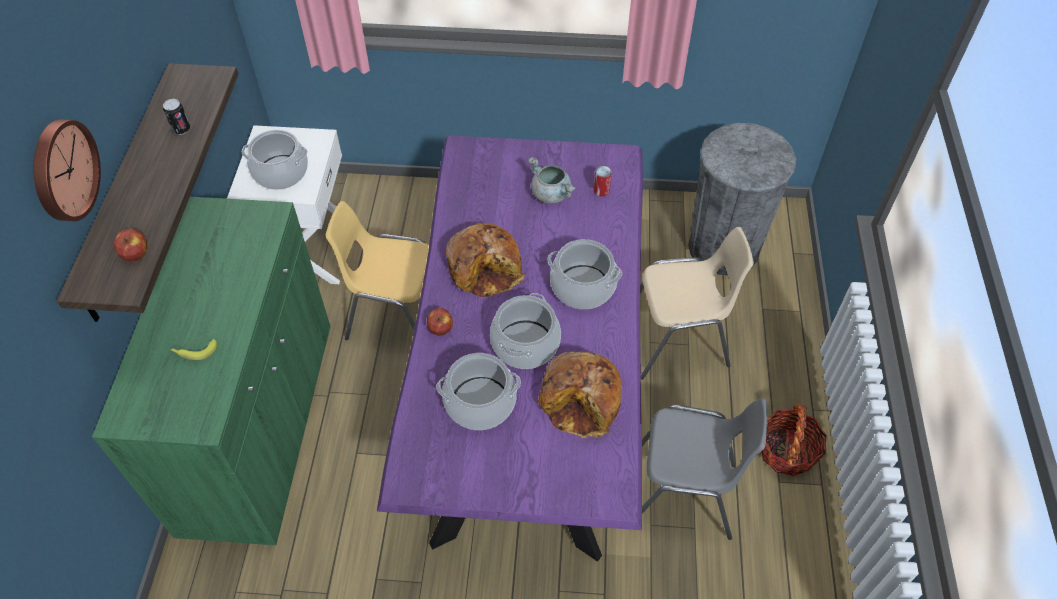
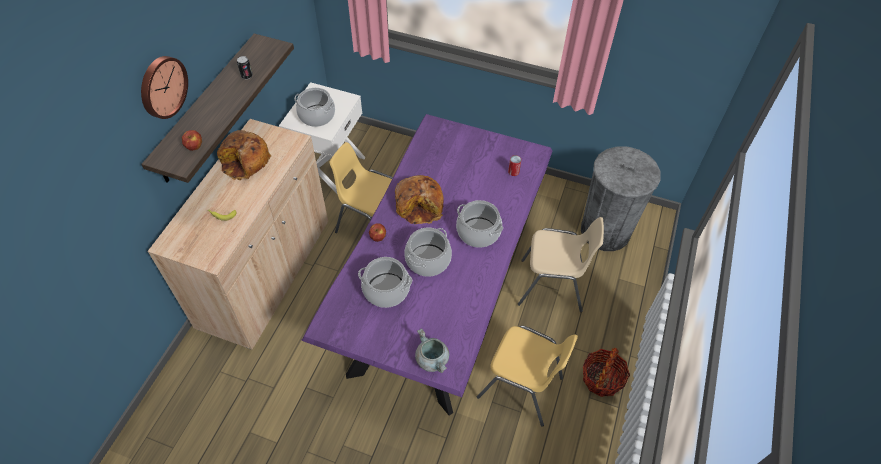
camera: 15 degrees right, 0 degrees up
green cabinet [92,197,330,546] -> beige cabinet [148,119,328,350]
grey cooking pot [528,157,576,204] -> grey cooking pot moved to [415,329,449,373]
bread [537,351,622,438] -> bread moved to [217,130,271,180]
grey chair [642,398,767,540] -> yellow chair [477,326,578,427]

